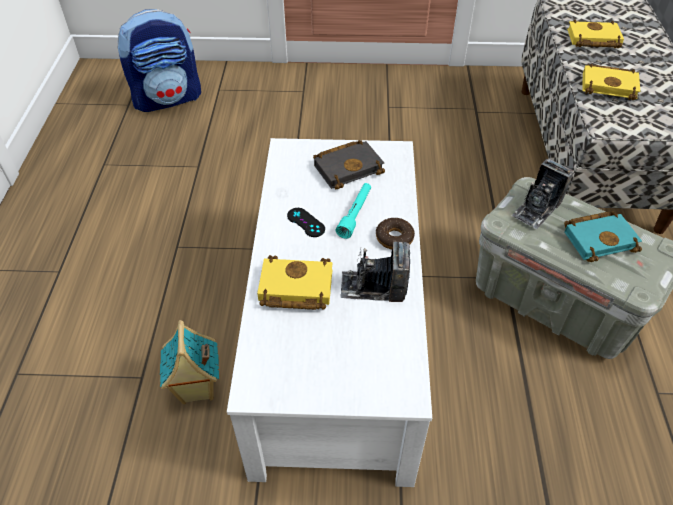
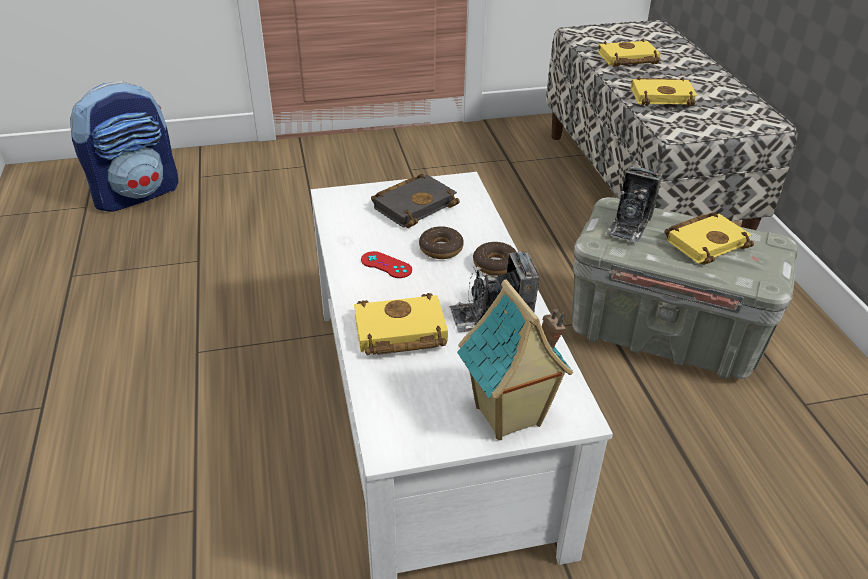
camera: 15 degrees left, 10 degrees down
toy house [160,320,219,405] -> toy house moved to [457,279,573,440]
black game controller [287,208,325,237] -> red game controller [361,251,412,278]
turquoise flashlight [336,183,371,239] -> donut [419,226,464,259]
turquoise book [564,211,642,262] -> yellow book [665,212,754,265]

